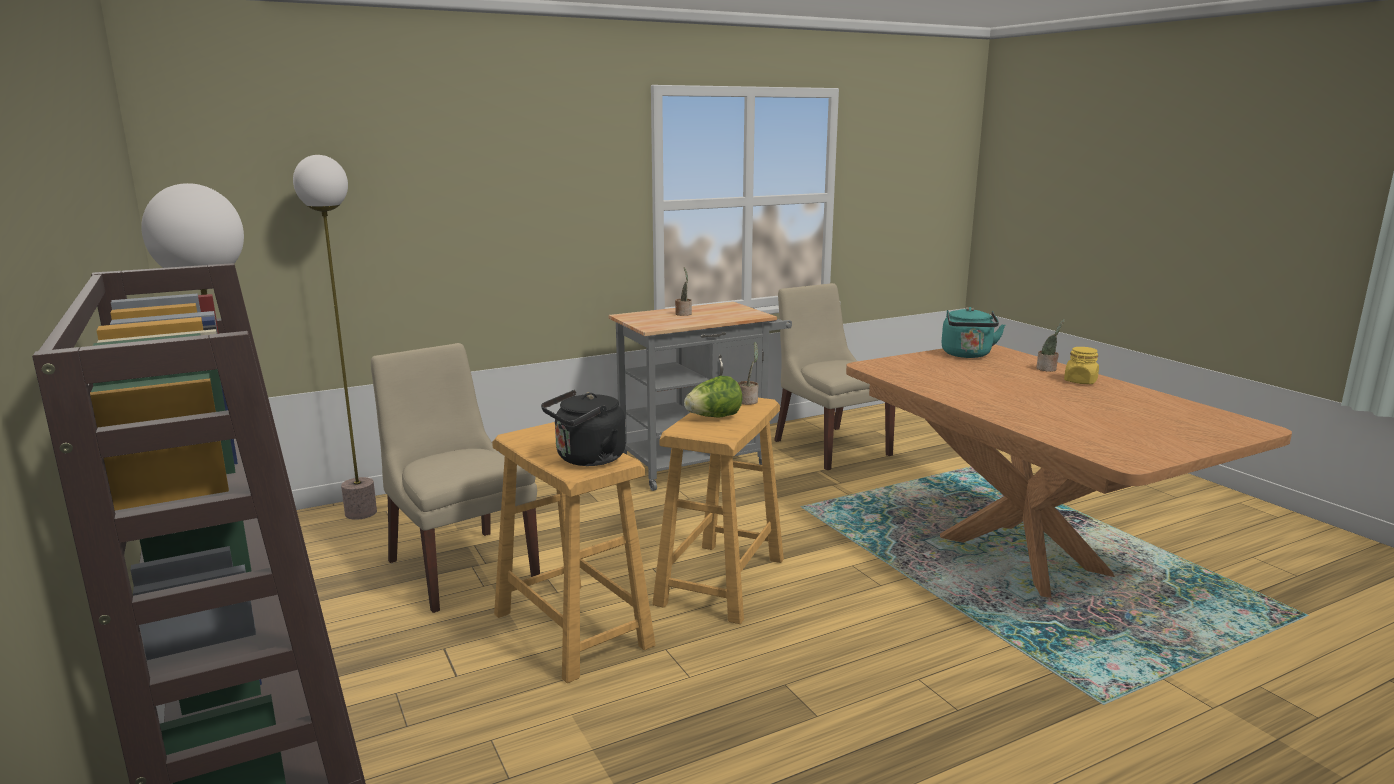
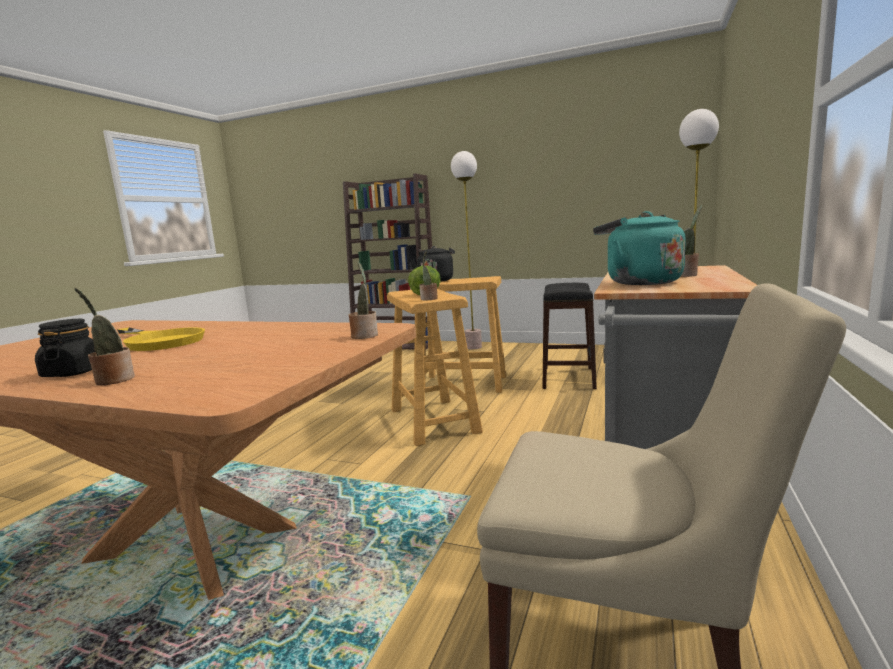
camera: 140 degrees right, 5 degrees down
beige chair [371,343,540,613] -> black stool [542,283,597,389]
turquoise kettle [942,307,1005,358] -> turquoise kettle moved to [593,211,686,285]
yellow jar [1064,347,1099,384] -> black jar [35,319,95,377]
none -> yellow frying pan [117,327,205,351]
none -> potted plant [349,261,378,339]

